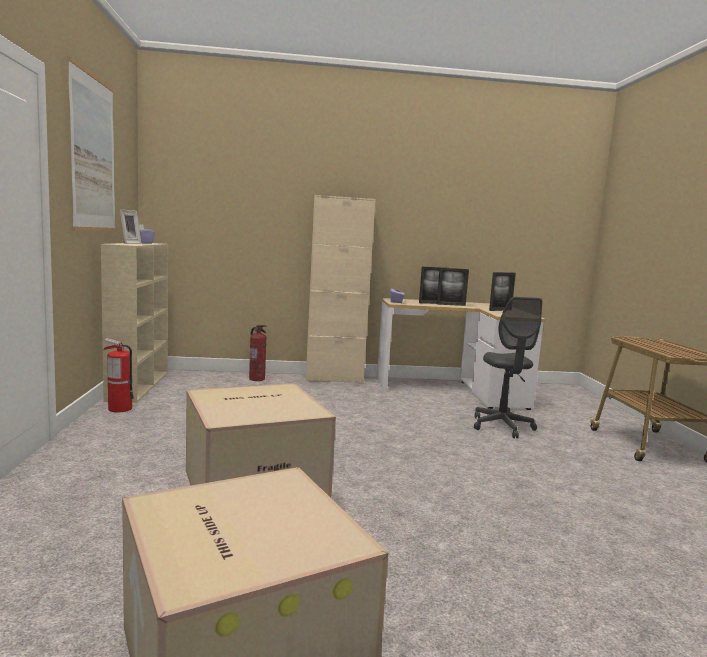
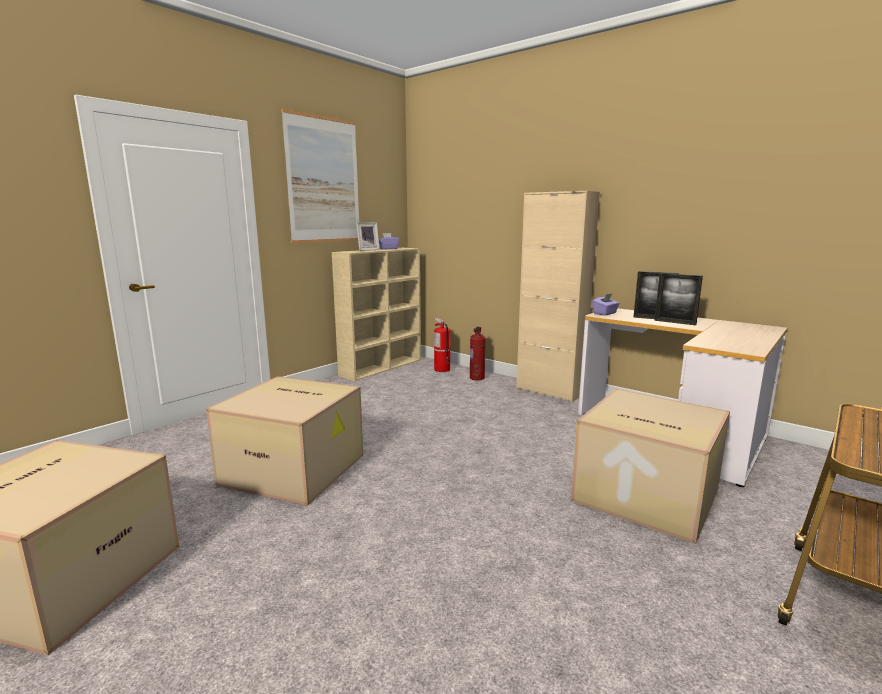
camera: 45 degrees right, 5 degrees up
fire extinguisher [104,338,134,412] -> fire extinguisher moved to [434,318,450,372]
grey office chair [474,297,543,438] -> cardboard box [571,389,730,544]
picture frame [489,272,516,311] -> none

